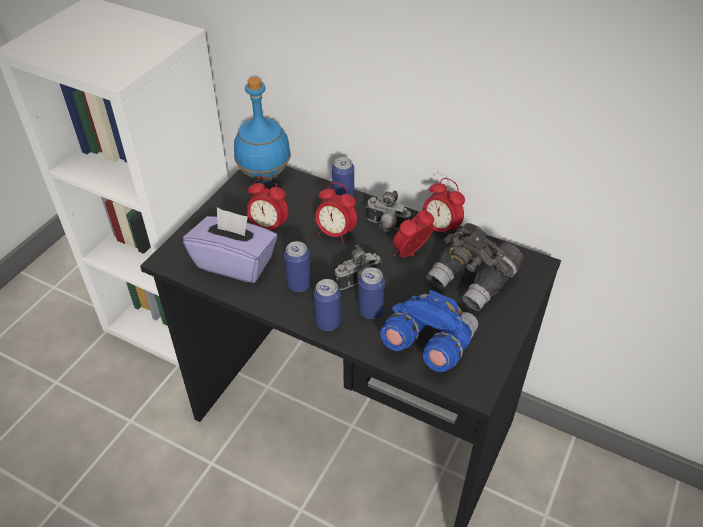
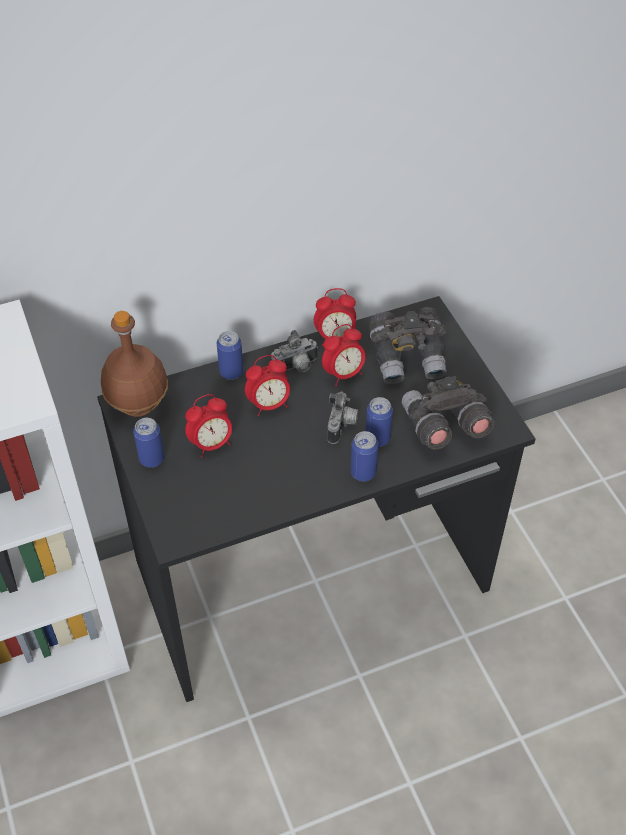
camera: 50 degrees left, 5 degrees up
purple tissue box [183,207,277,283] -> none
blue bottle [234,77,291,183] -> brown bottle [101,311,168,417]
can [284,241,311,292] -> can moved to [133,418,164,468]
blue binoculars [380,290,479,372] -> grey binoculars [401,376,494,450]
alarm clock [393,210,434,258] -> alarm clock turned 120 degrees counterclockwise [322,324,365,386]

